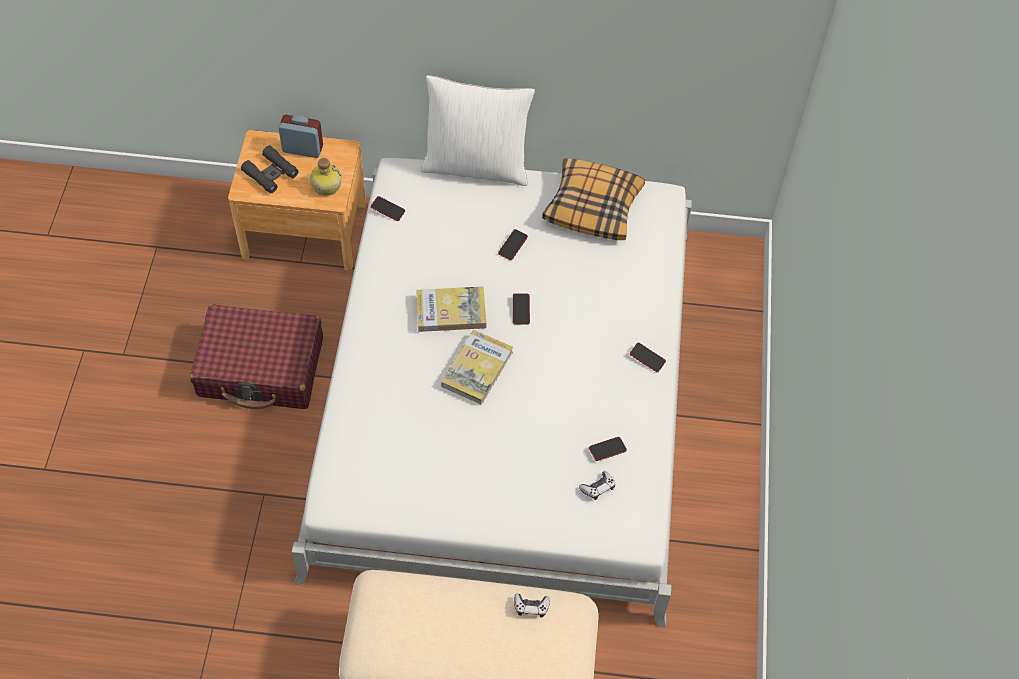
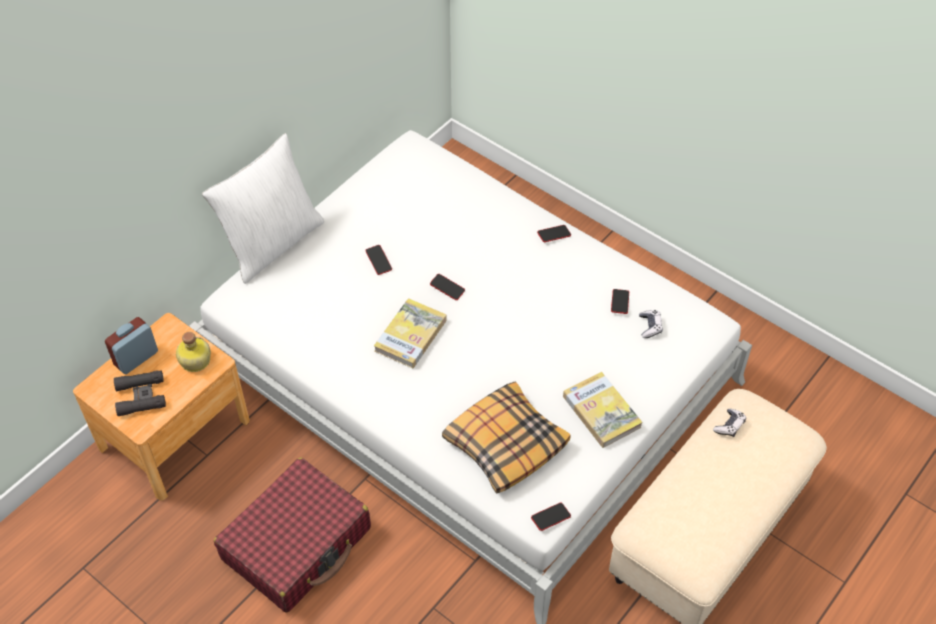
camera: 55 degrees left, 5 degrees down
phone [371,196,405,221] -> phone moved to [531,503,571,531]
book [441,330,513,405] -> book moved to [563,372,643,448]
pillow [542,158,645,240] -> pillow moved to [442,381,571,494]

